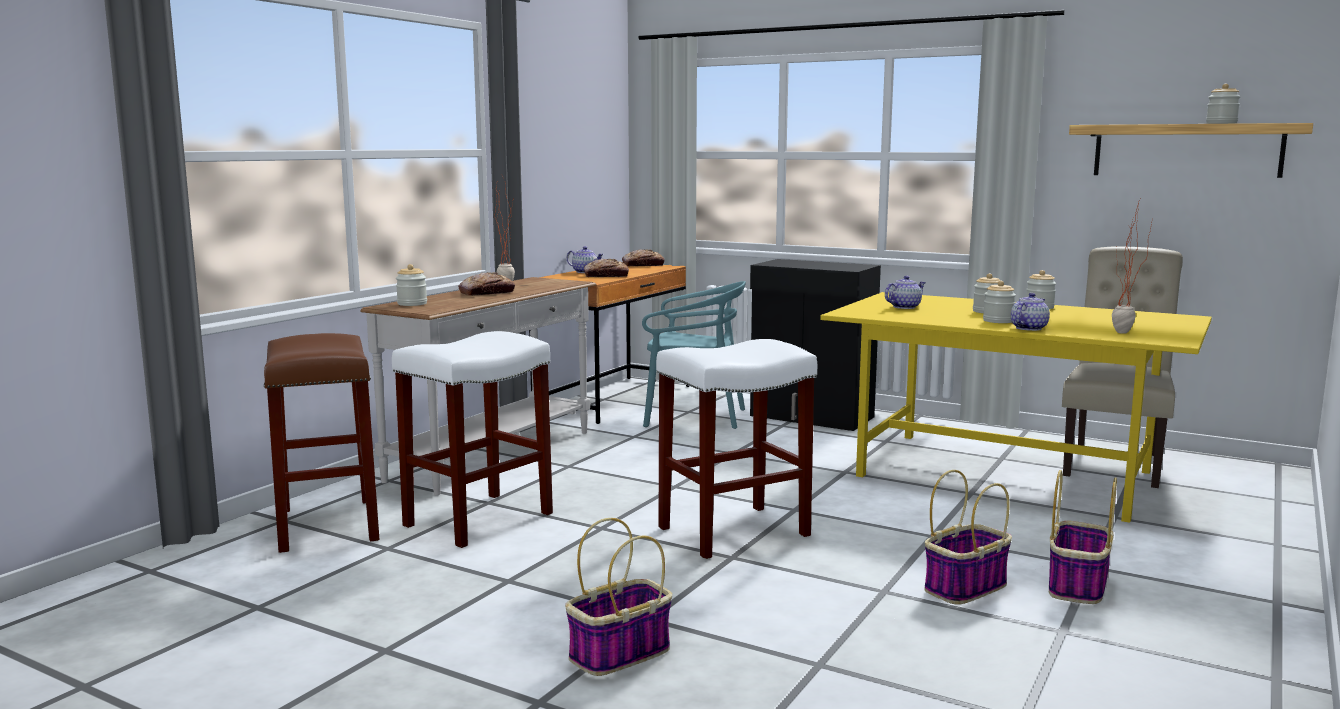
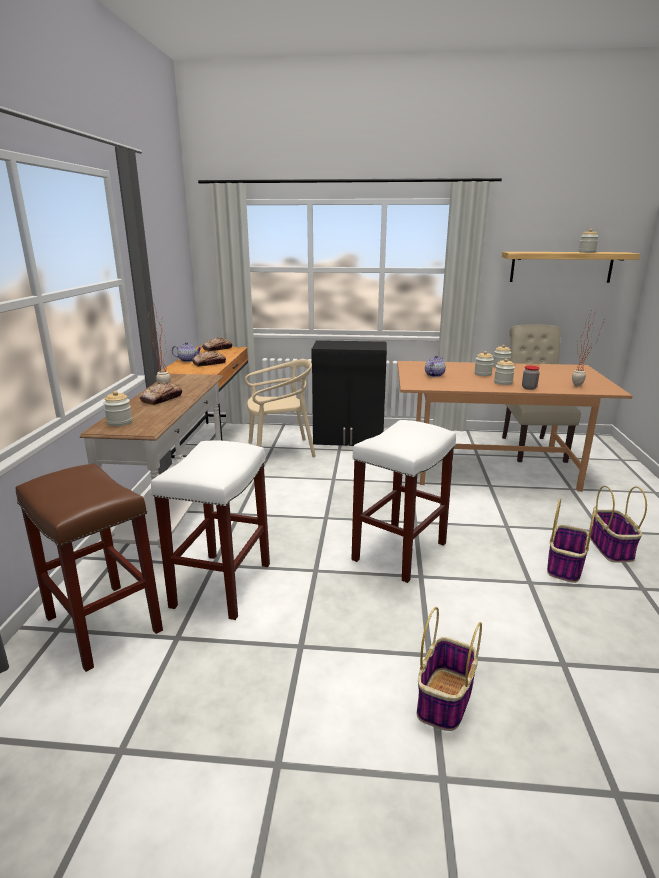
camera: 25 degrees left, 10 degrees up
turquoise chair [642,281,746,429] -> beige chair [245,359,316,457]
yellow dining table [820,292,1212,523] -> brown dining table [397,361,632,492]
teapot [1011,293,1050,331] -> jar [522,366,540,390]

